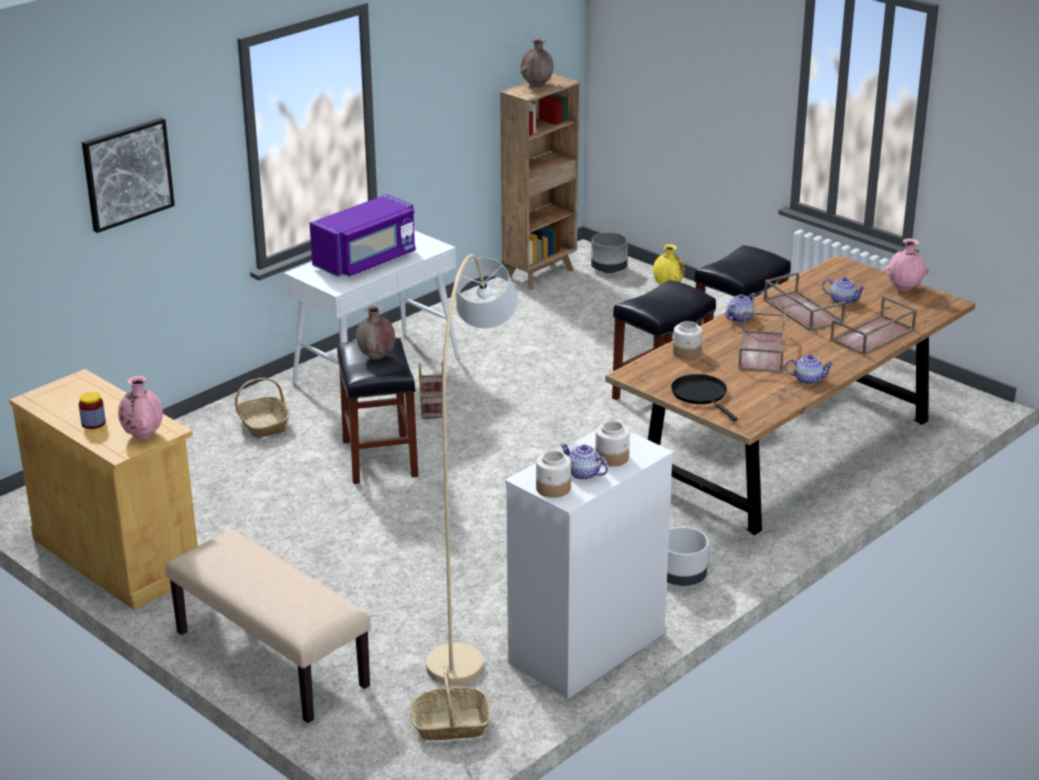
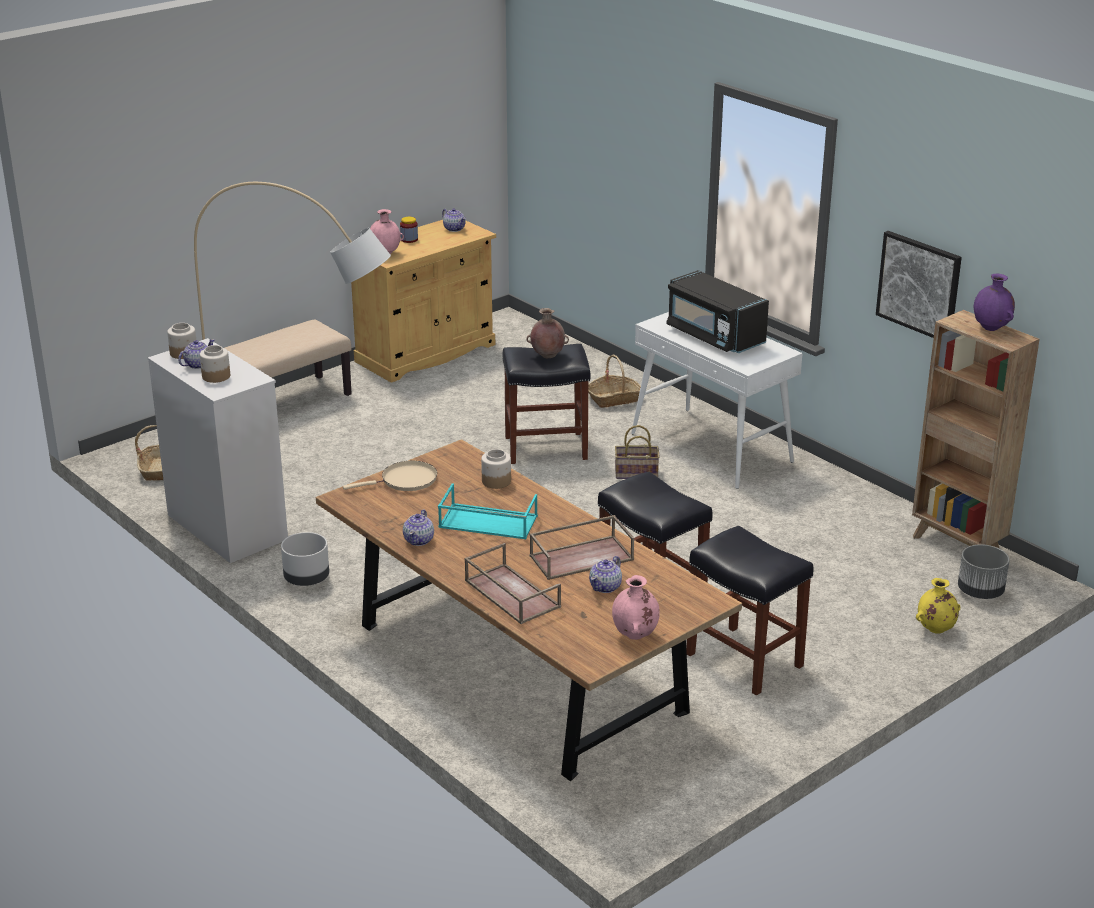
camera: 95 degrees right, 0 degrees up
picture [82,118,175,233] -> picture moved to [876,231,962,338]
purple microwave [309,194,416,277] -> black microwave [667,270,769,353]
brown vase [521,38,554,87] -> purple vase [974,274,1015,331]
black frying pan [671,374,738,421] -> beige frying pan [343,461,437,491]
teapot [726,293,756,322] -> teapot moved to [442,208,466,232]
brown tray [738,311,786,373] -> turquoise tray [438,484,538,539]

